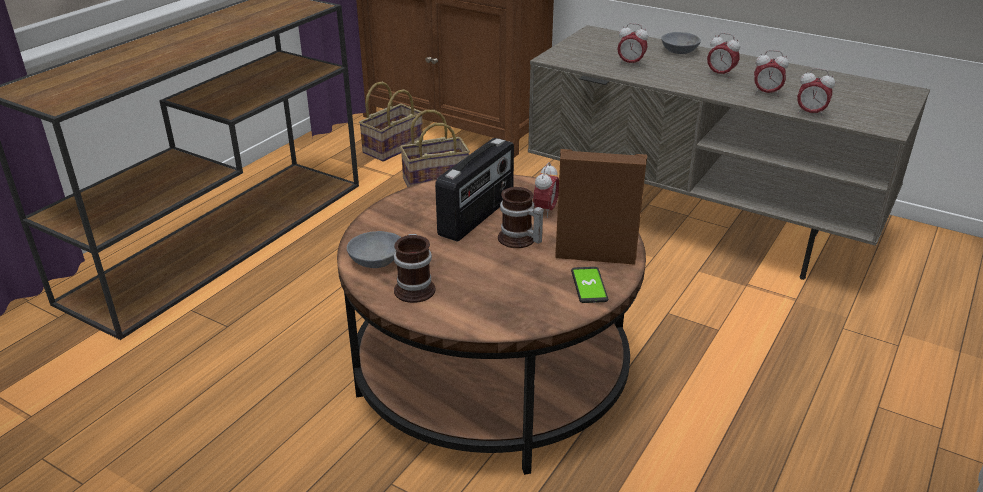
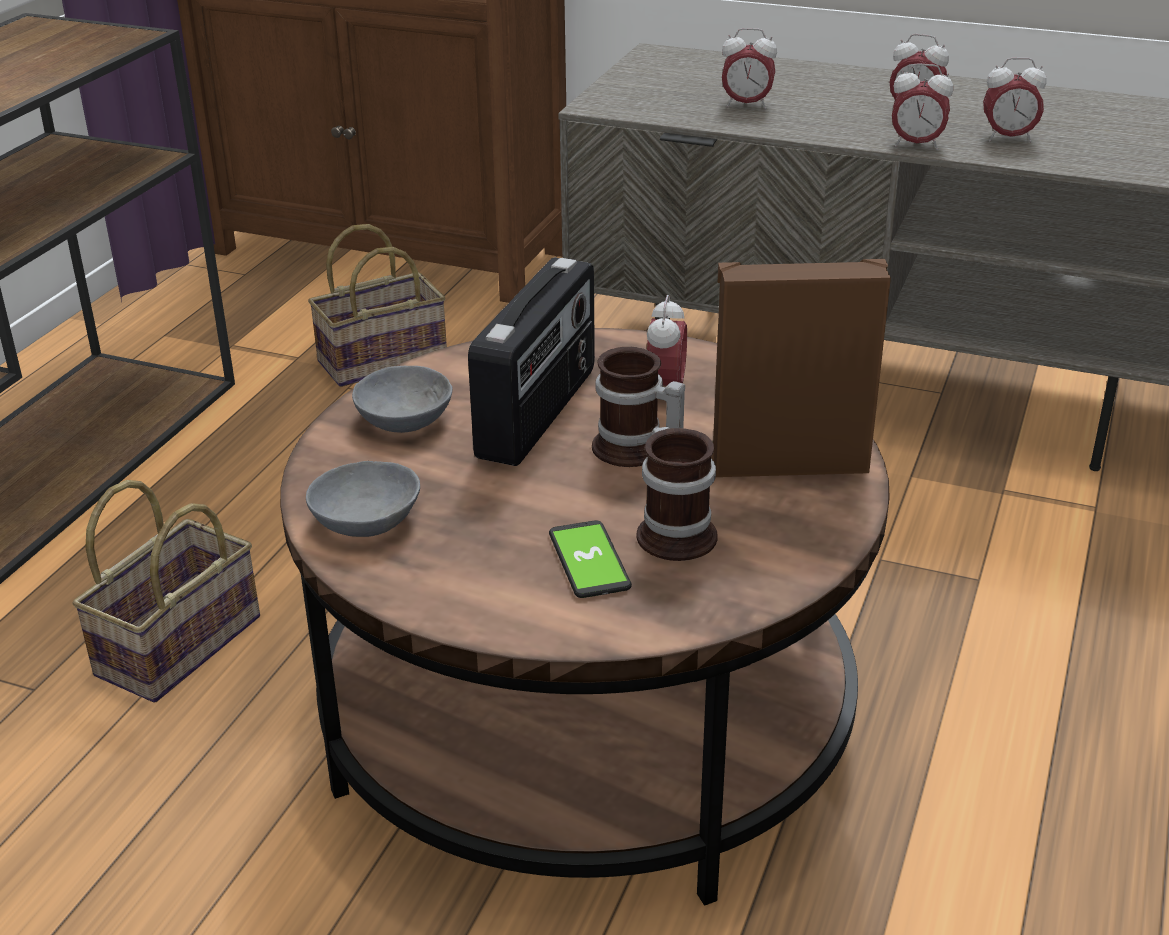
camera: 10 degrees left, 0 degrees up
basket [359,82,423,162] -> basket moved to [73,480,260,703]
mug [394,234,436,303] -> mug moved to [637,427,718,561]
phone [571,267,608,303] -> phone moved to [549,520,632,598]
grey bowl [661,32,701,54] -> grey bowl moved to [352,366,453,433]
alarm clock [797,68,835,118] -> alarm clock moved to [892,63,953,151]

